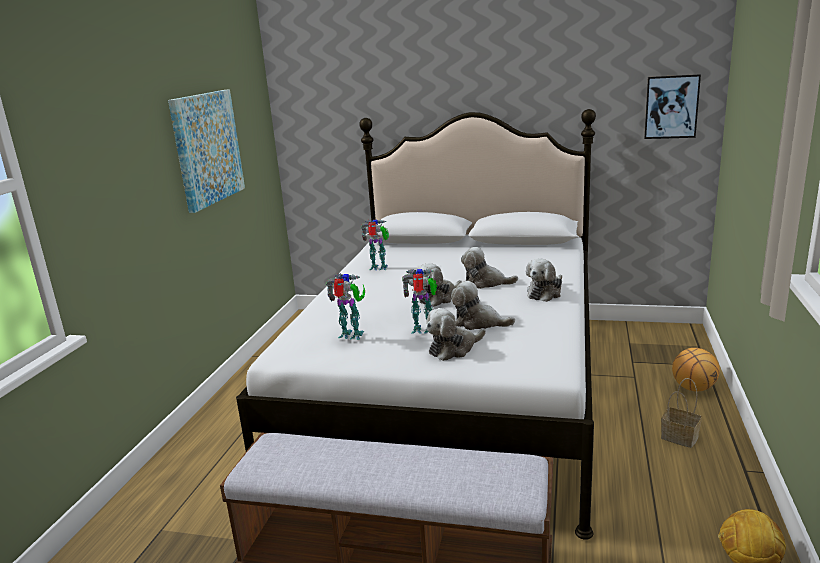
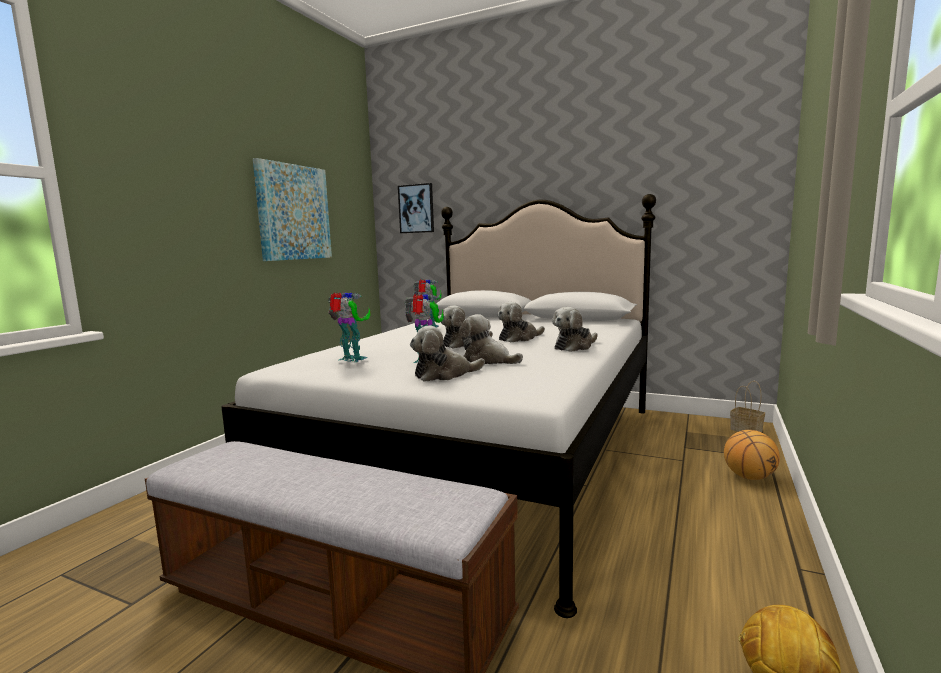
camera: 10 degrees right, 10 degrees down
plush toy [461,247,518,289] -> plush toy turned 60 degrees counterclockwise [498,302,545,342]
picture [644,74,701,139] -> picture moved to [398,183,434,233]
basket [661,378,702,448] -> basket moved to [730,381,765,432]

